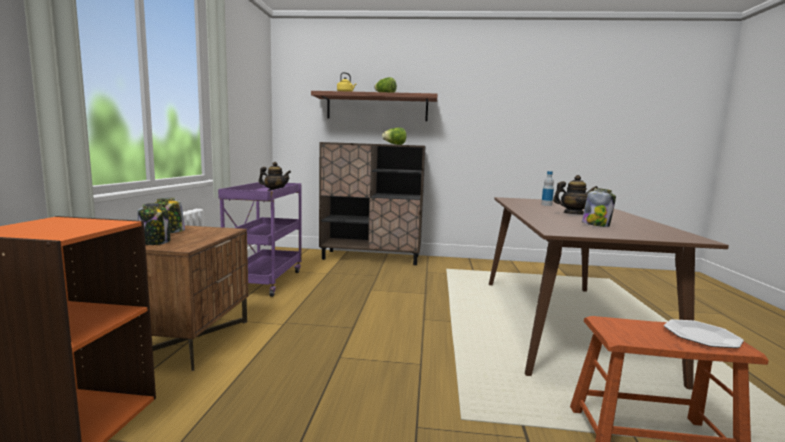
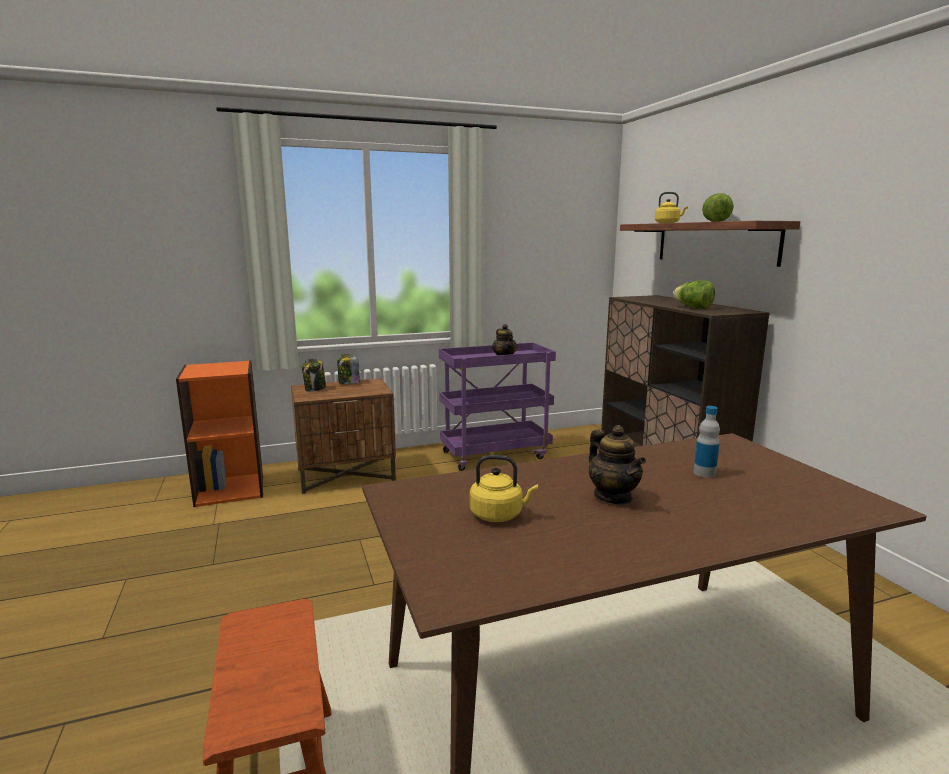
camera: 65 degrees right, 5 degrees up
jar [582,188,616,227] -> yellow kettle [470,455,538,522]
plate [664,319,744,348] -> none

